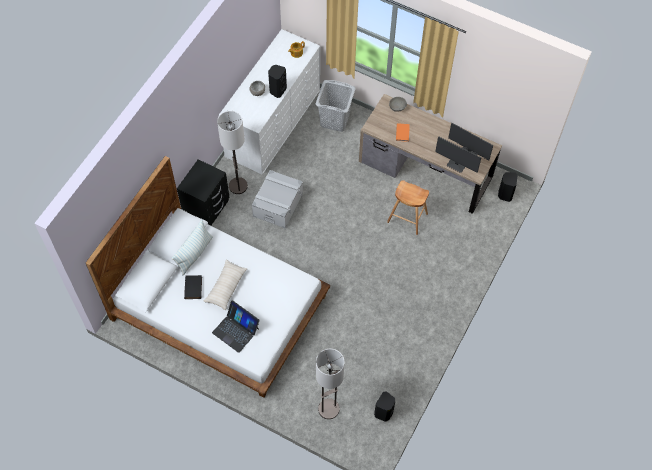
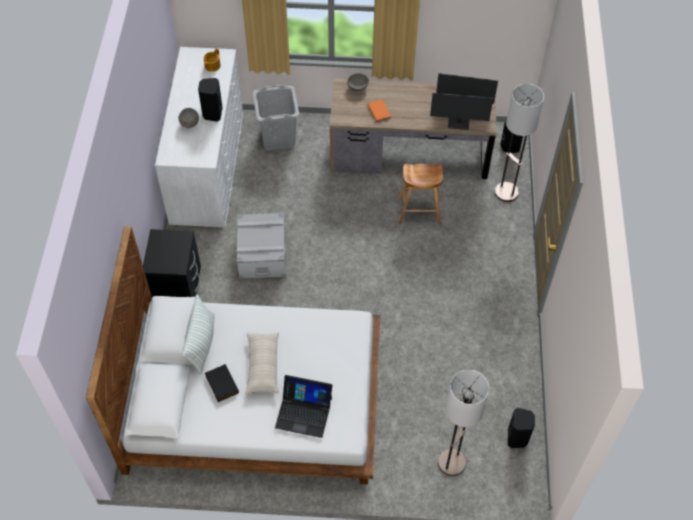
camera: 25 degrees left, 5 degrees down
floor lamp [217,111,248,194] -> floor lamp moved to [495,83,544,202]

